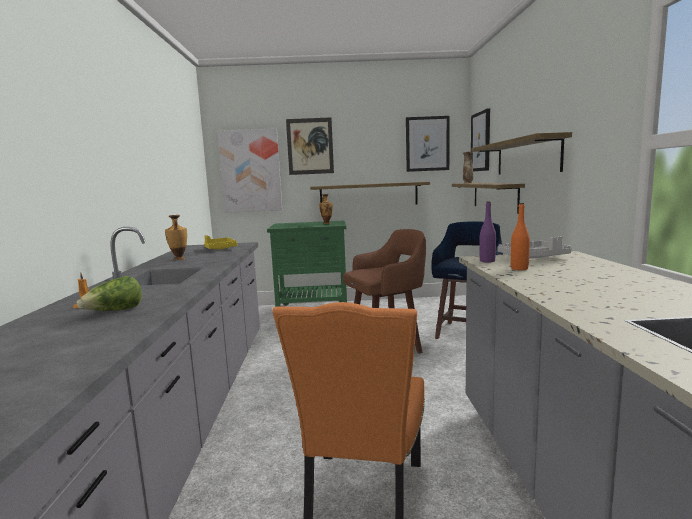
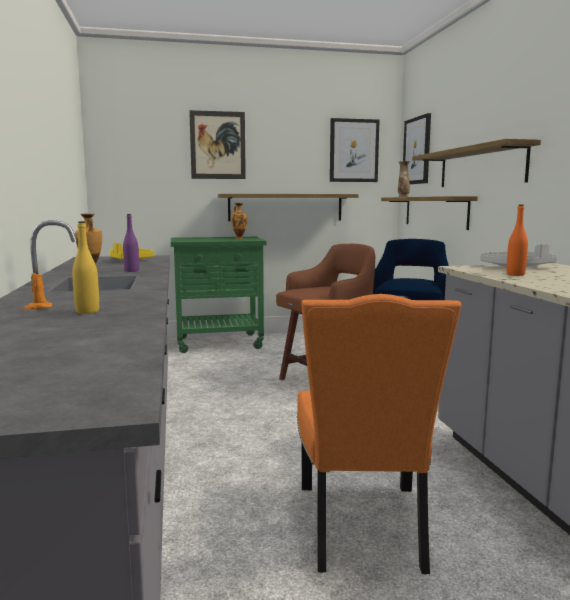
camera: 10 degrees left, 0 degrees up
lettuce [76,276,142,311] -> yellow bottle [72,221,99,314]
picture [217,128,282,213] -> none
purple bottle [479,201,496,263] -> purple bottle moved to [123,214,139,272]

